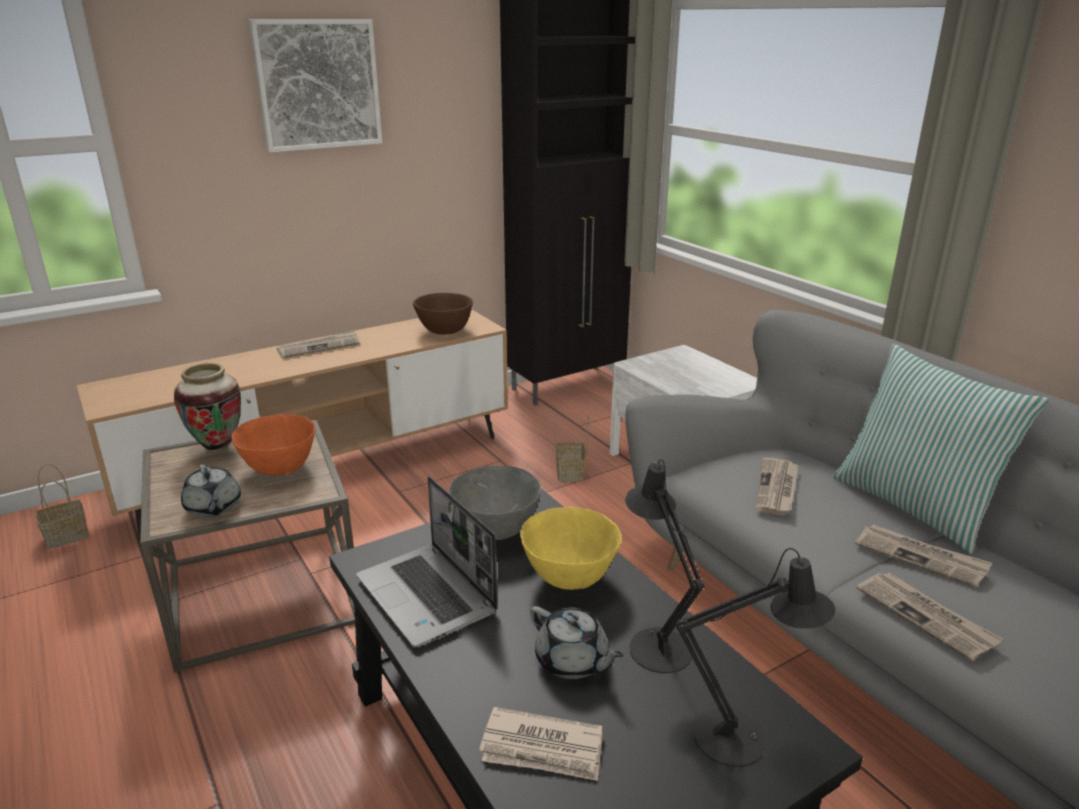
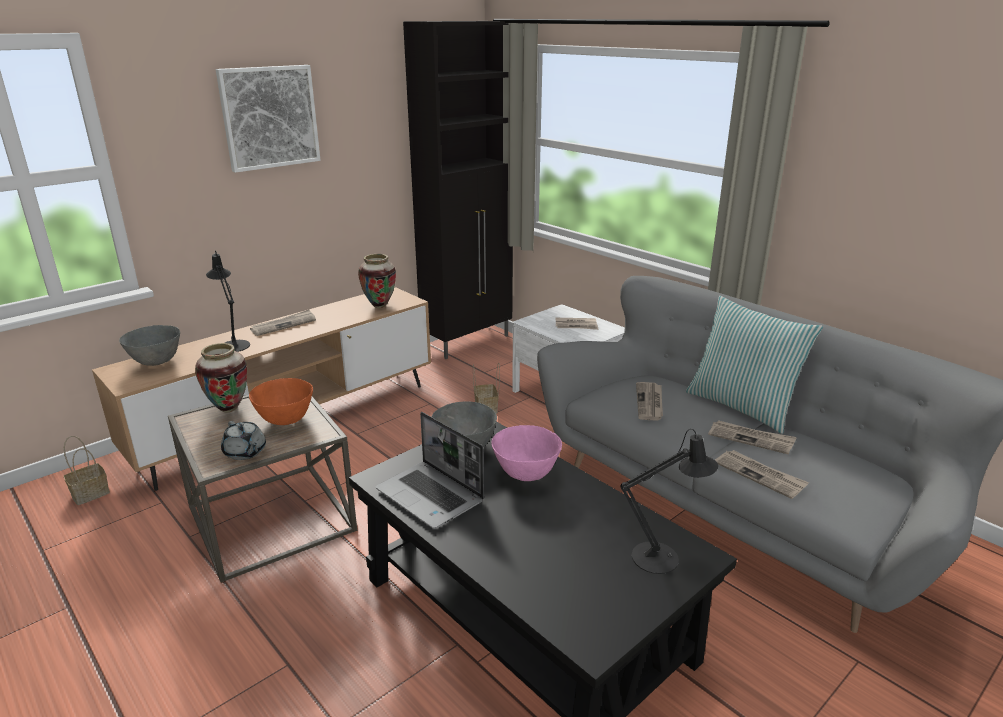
camera: 10 degrees left, 0 degrees up
brown bowl [413,293,473,335] -> vase [358,254,396,308]
newspaper [479,707,602,781] -> newspaper moved to [555,318,598,330]
yellow bowl [520,507,622,590] -> pink bowl [491,425,562,481]
grey teapot [530,606,624,679] -> none
black table lamp [625,459,705,673] -> black table lamp moved to [206,250,250,352]
none -> grey bowl [119,325,180,366]

